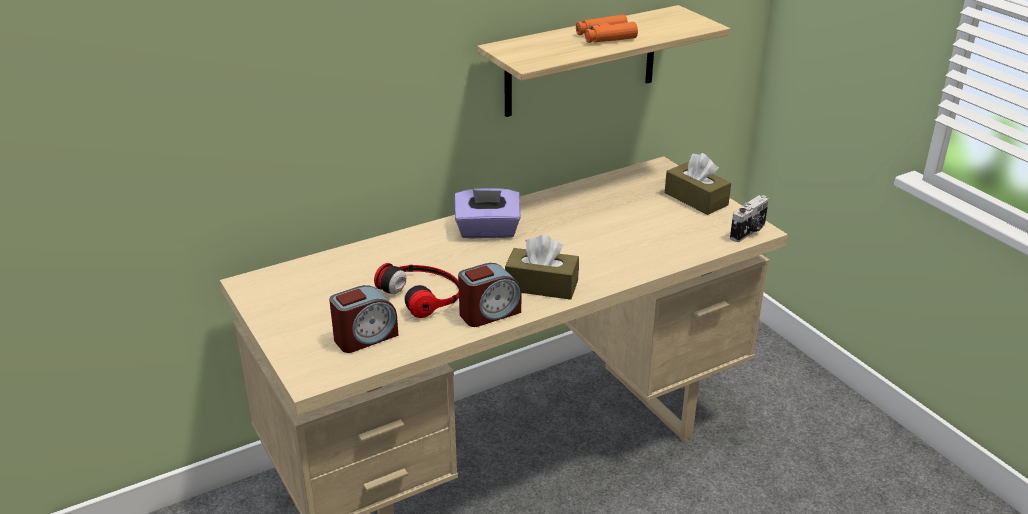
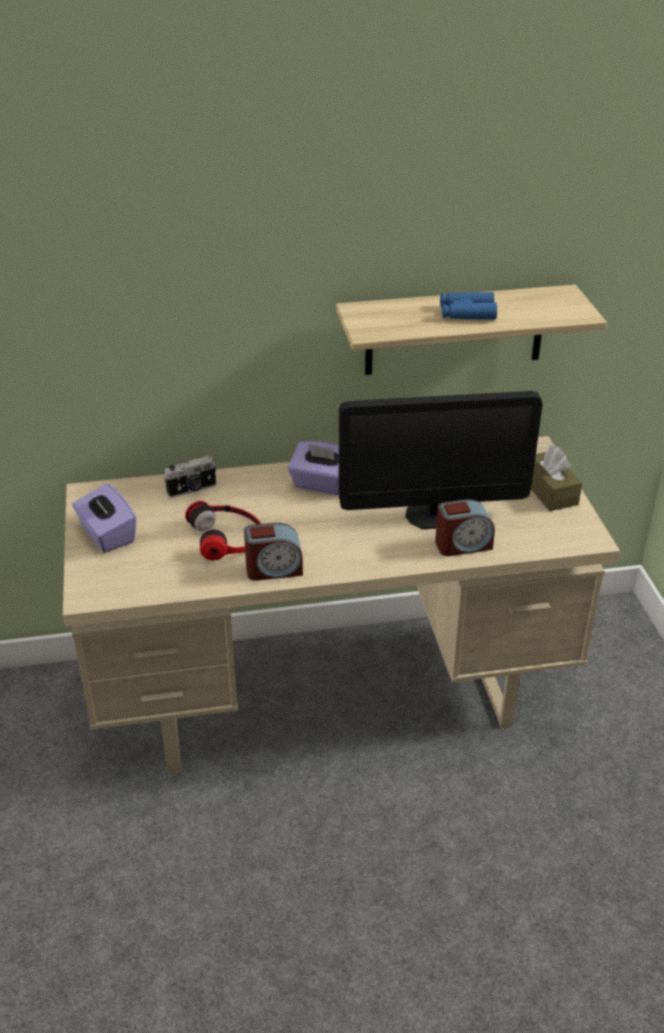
camera: 20 degrees right, 5 degrees up
alarm clock [329,285,399,353] -> alarm clock moved to [435,499,495,556]
brown tissue box [505,235,579,300] -> none
orange binoculars [576,15,638,43] -> blue binoculars [440,292,497,320]
camera [730,195,769,242] -> camera moved to [164,456,216,498]
none -> purple tissue box [72,484,137,553]
none -> monitor [339,391,543,529]

